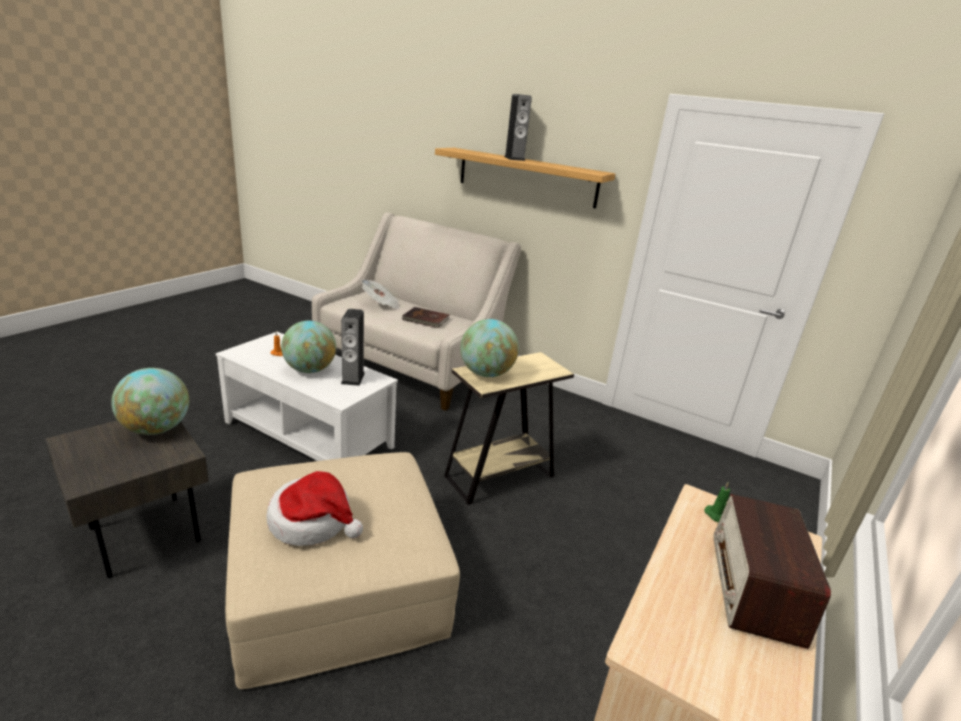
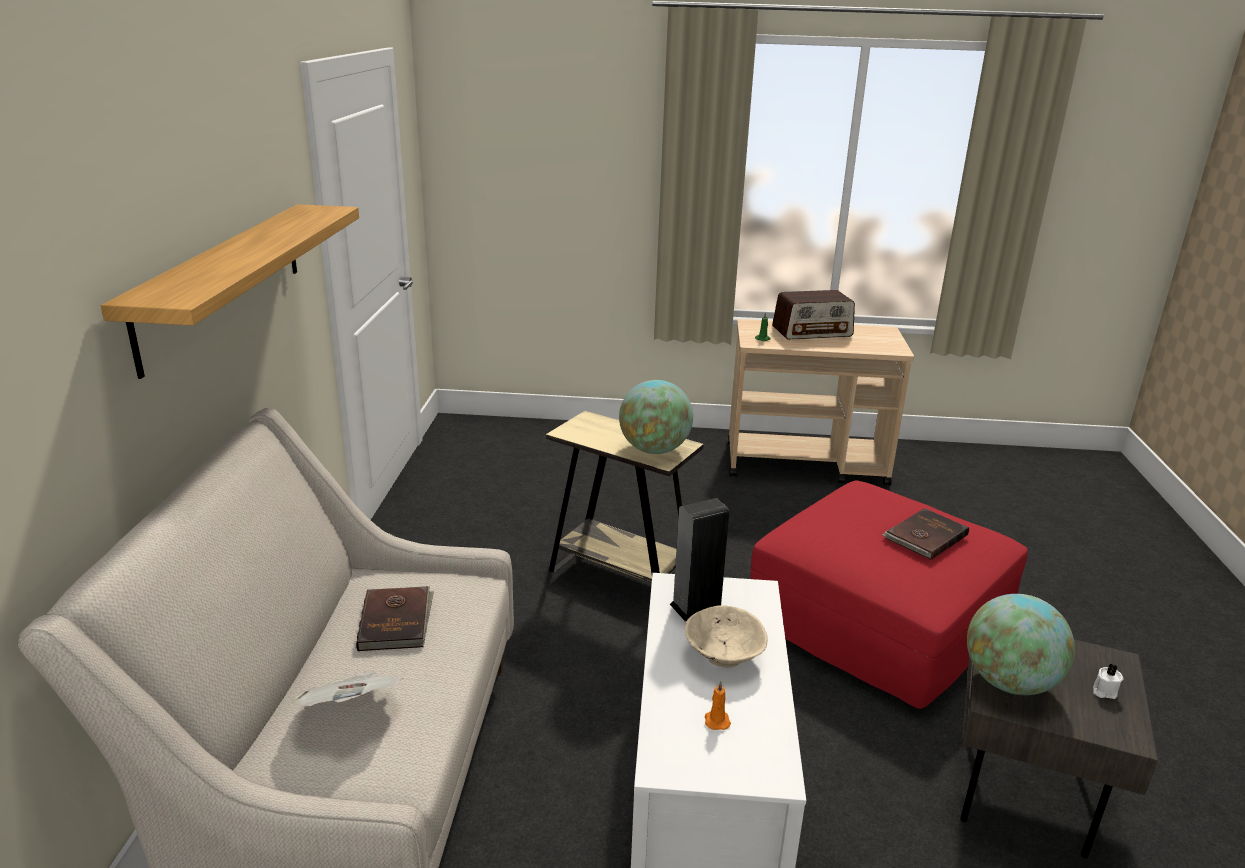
camera: 115 degrees left, 0 degrees up
beige ottoman [225,452,460,689] -> red ottoman [750,480,1028,709]
hat [266,471,363,546] -> brown book [882,508,969,560]
globe [281,321,336,373] -> beige bowl [685,605,768,668]
speaker [504,94,532,161] -> none
none -> white candle [1093,664,1124,699]

